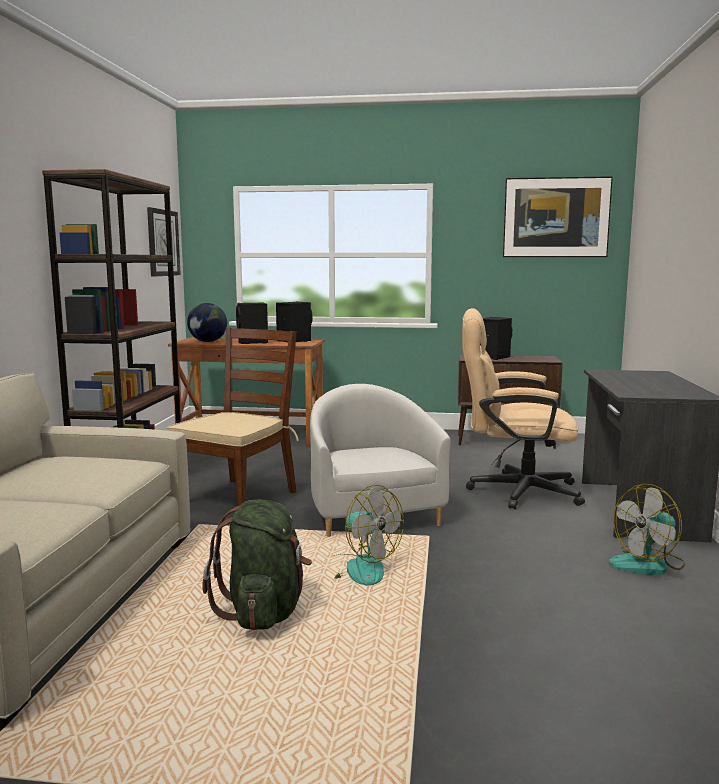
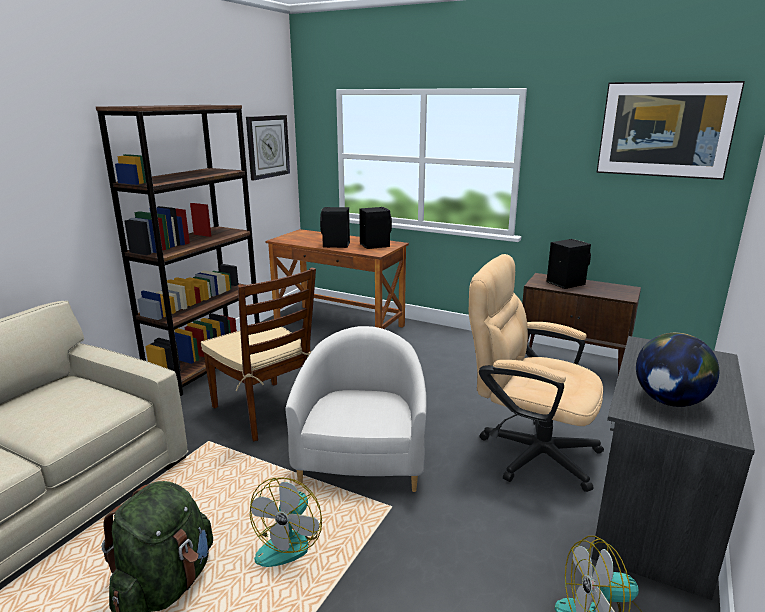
camera: 20 degrees right, 10 degrees up
brown chair [167,327,298,506] -> brown chair turned 90 degrees clockwise [201,267,316,441]
globe [187,303,227,342] -> globe moved to [636,333,719,407]
fan [324,485,404,586] -> fan turned 45 degrees clockwise [250,478,322,567]

